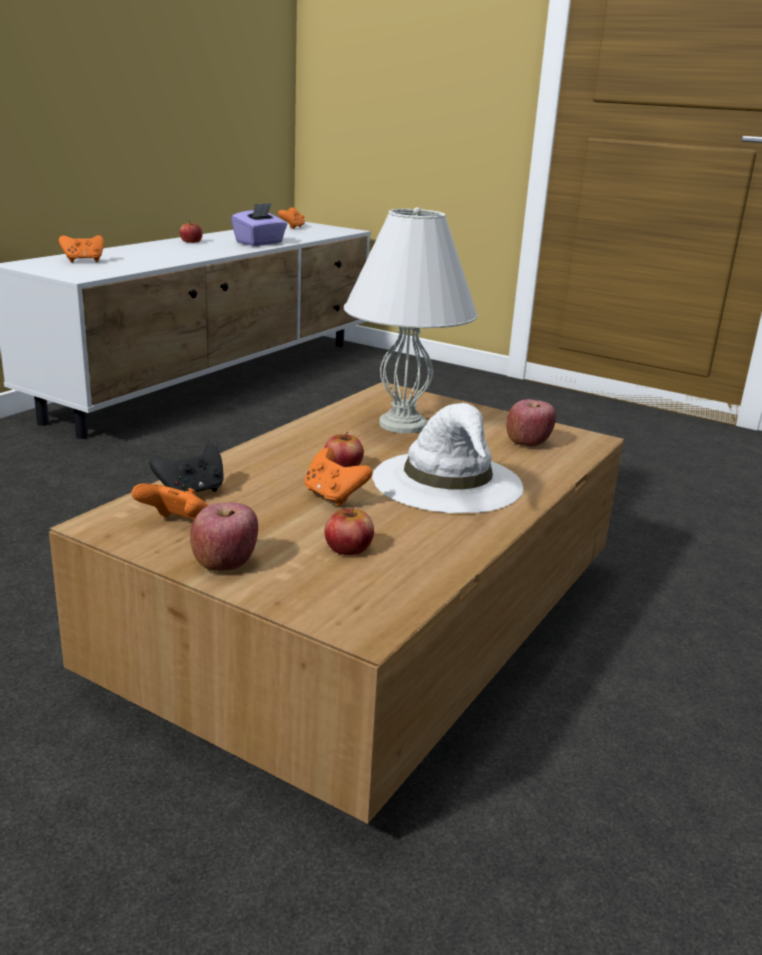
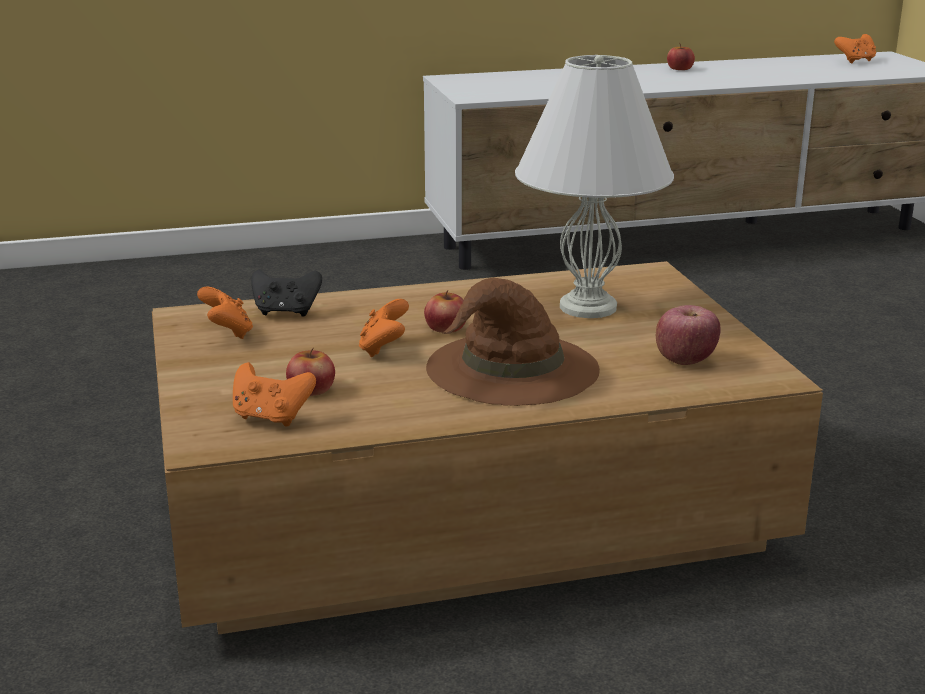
camera: 45 degrees right, 0 degrees up
orange game controller [59,235,104,263] -> orange game controller moved to [233,362,316,427]
apple [190,502,258,571] -> none
purple tissue box [231,203,287,246] -> none
white hat [372,403,523,513] -> brown hat [426,278,600,406]

